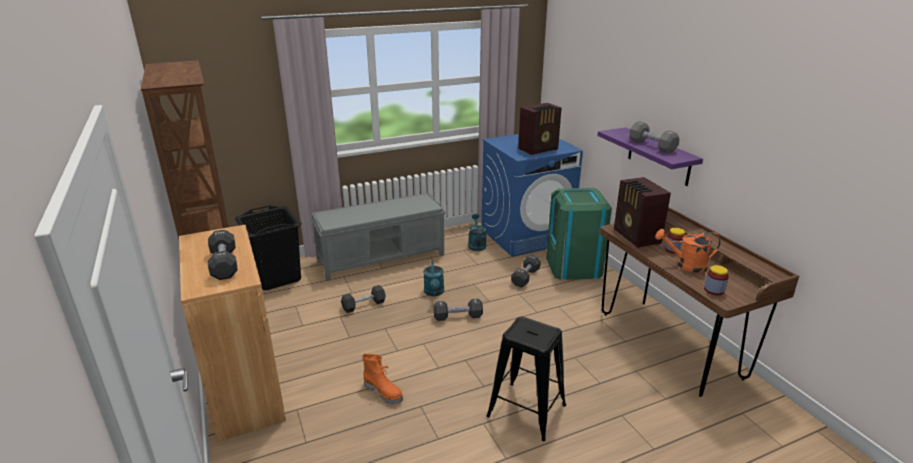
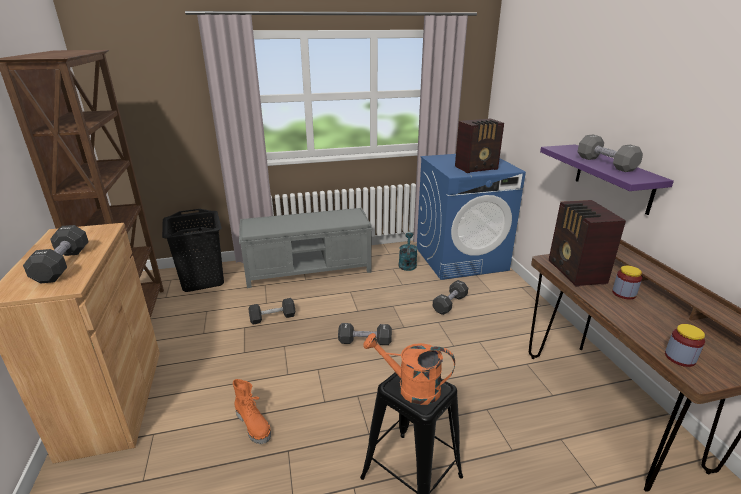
camera: 10 degrees right, 0 degrees up
turquoise watering can [423,260,444,296] -> none
green trash can [546,188,612,280] -> none
orange watering can [655,229,721,273] -> orange watering can moved to [363,333,455,405]

